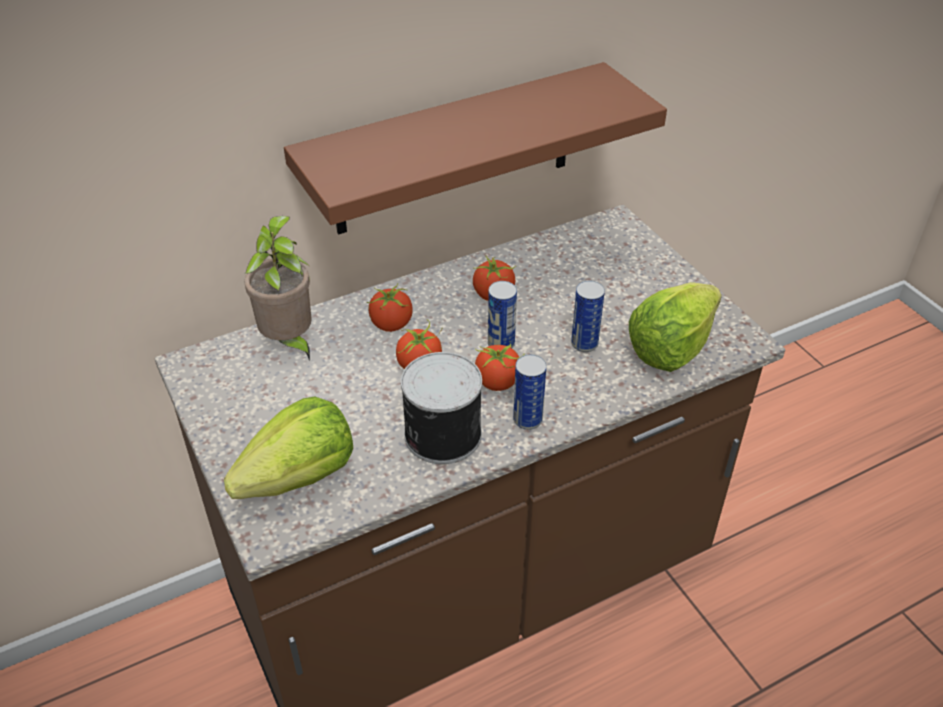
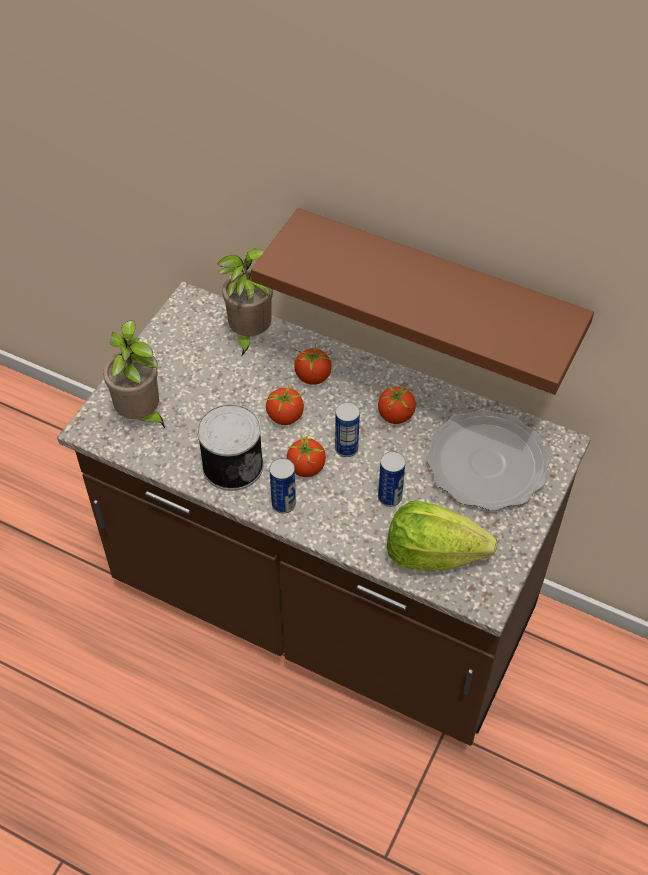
camera: 55 degrees right, 10 degrees up
lettuce [224,396,353,499] -> potted plant [103,320,165,428]
none -> plate [426,409,550,511]

